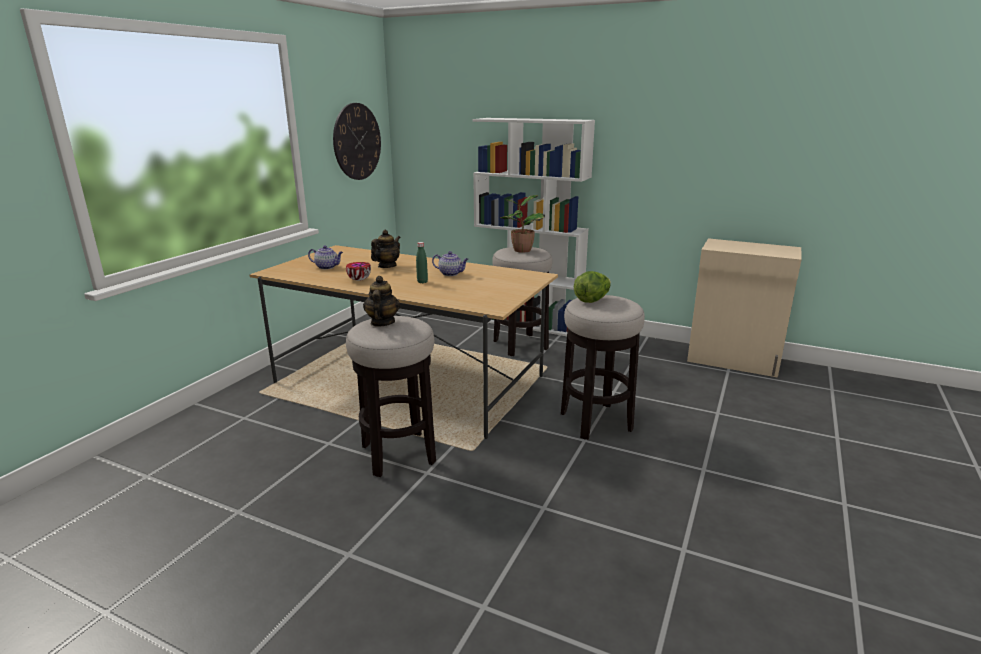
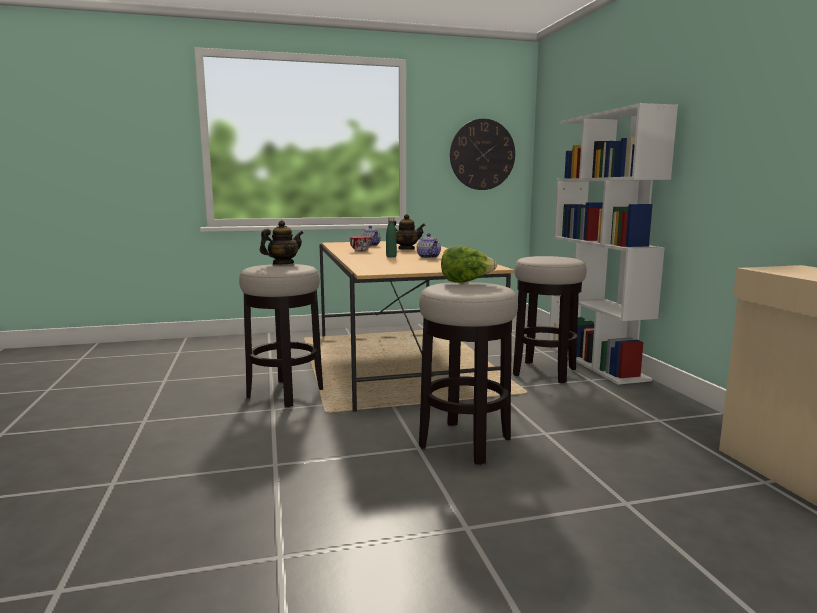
camera: 50 degrees right, 10 degrees down
potted plant [500,195,545,253] -> none

